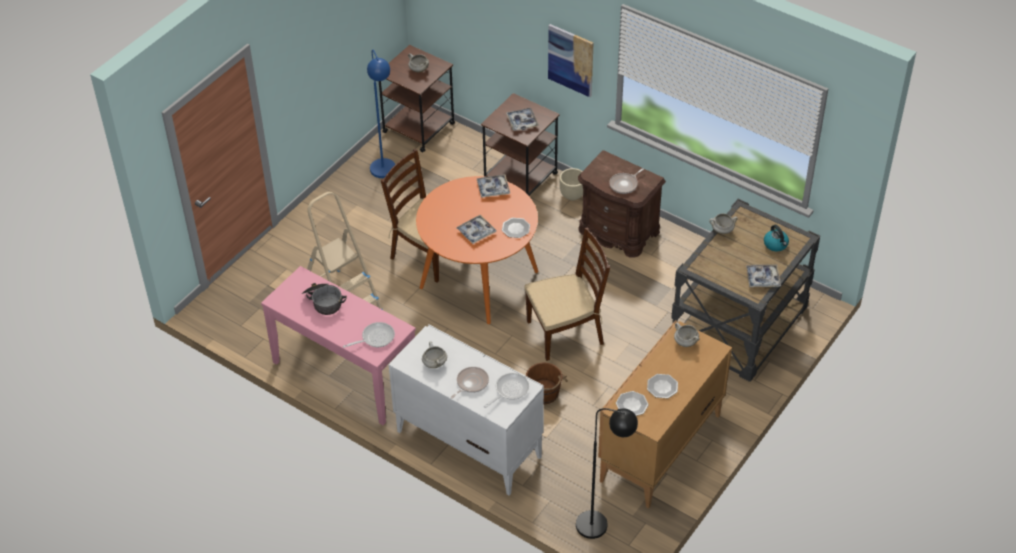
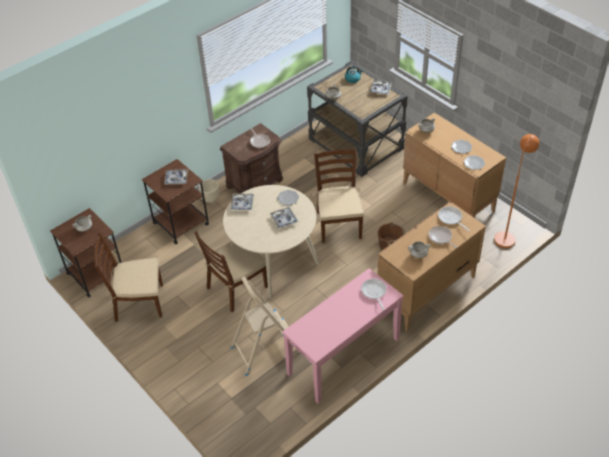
camera: 75 degrees left, 0 degrees up
cooking pot [302,283,347,315] -> none
blue floor lamp [367,49,395,178] -> brown chair [94,232,163,322]
white cabinet [388,325,544,496] -> brown cabinet [377,202,486,331]
orange dining table [416,176,538,324] -> beige dining table [223,185,319,298]
picture [548,24,593,97] -> none
black floor lamp [576,408,638,539] -> orange floor lamp [494,134,539,248]

